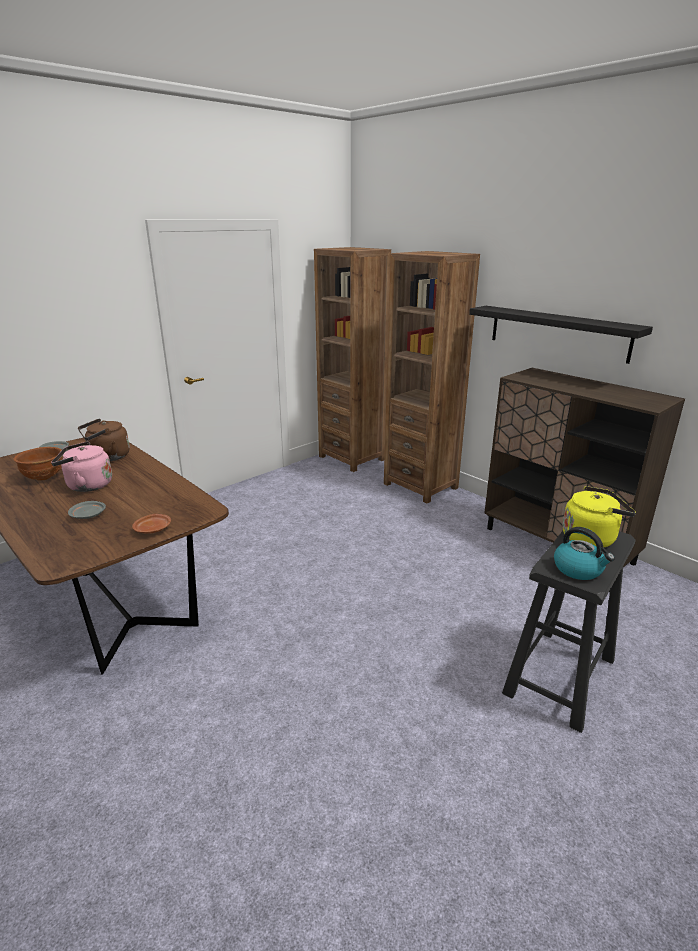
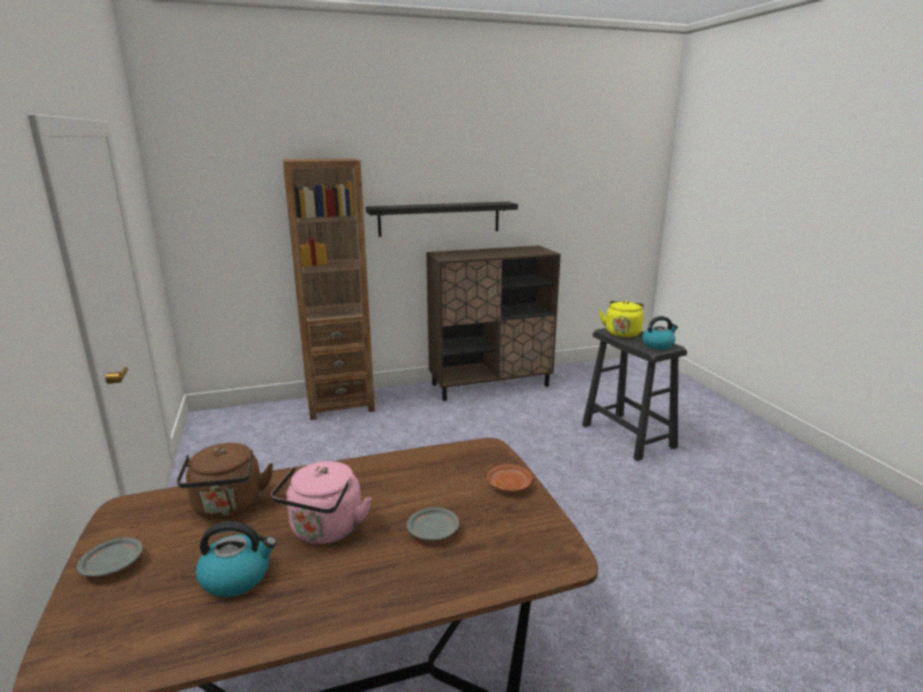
camera: 65 degrees left, 5 degrees down
brown bowl [14,447,62,481] -> kettle [196,521,277,597]
brown bookcase [314,247,391,472] -> none

